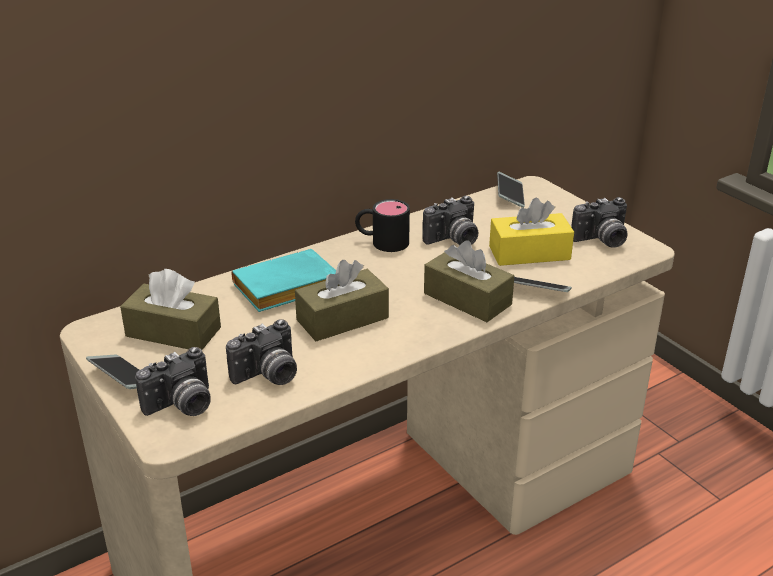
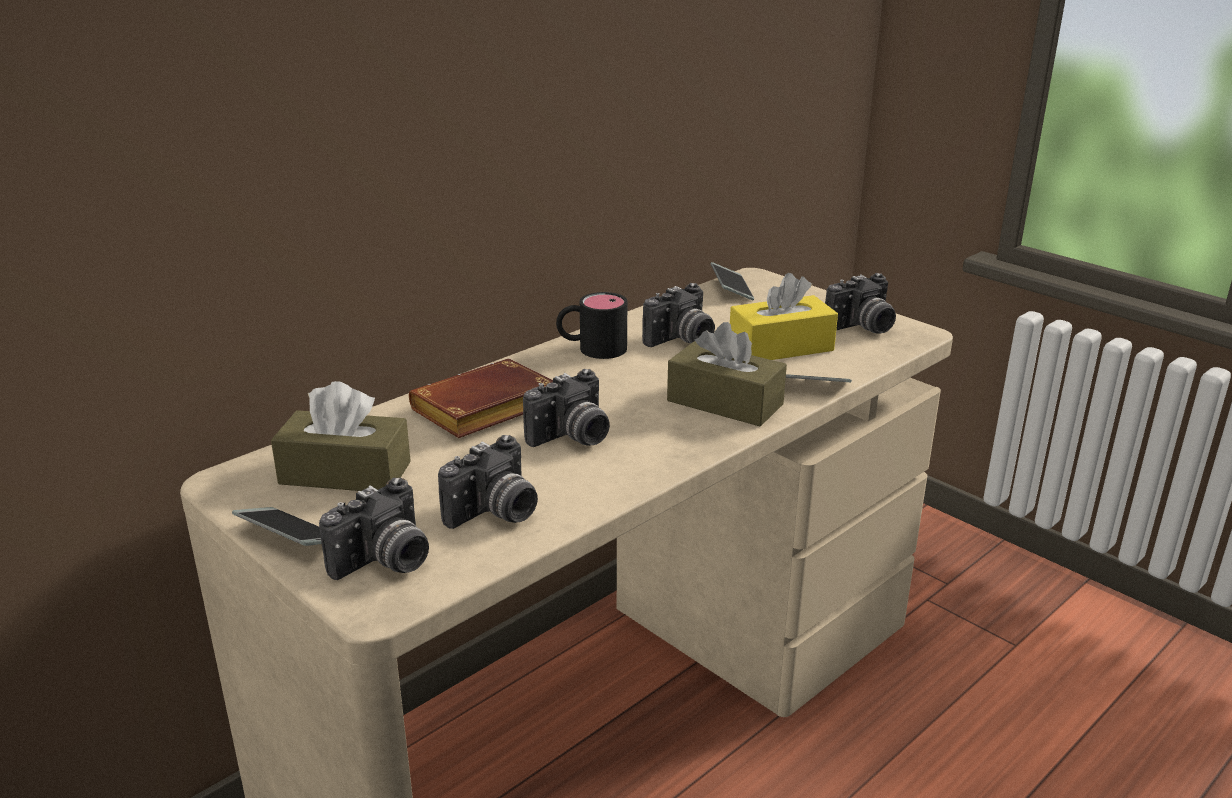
camera: 10 degrees left, 5 degrees down
turquoise book [232,249,336,312] -> brown book [409,359,553,438]
brown tissue box [295,260,389,341] -> camera [523,369,610,447]

